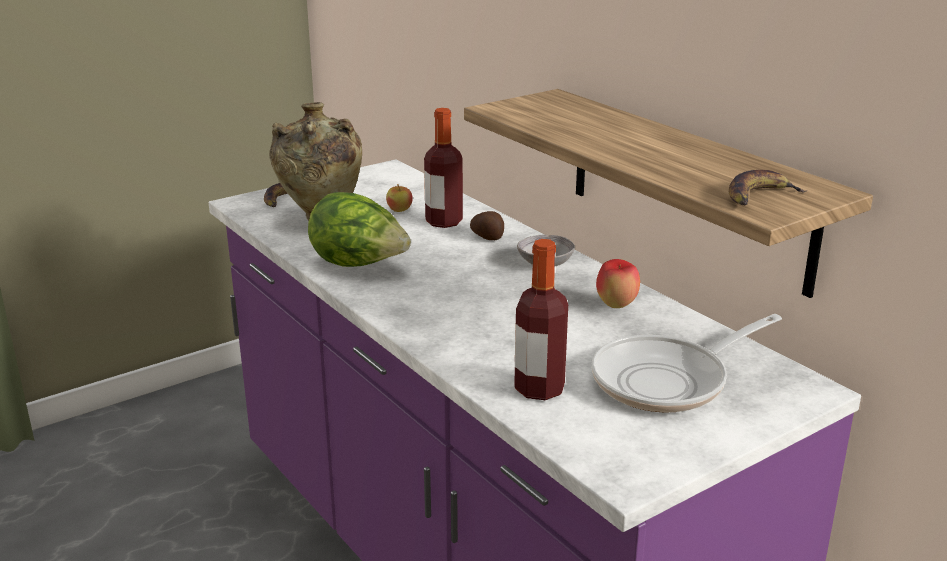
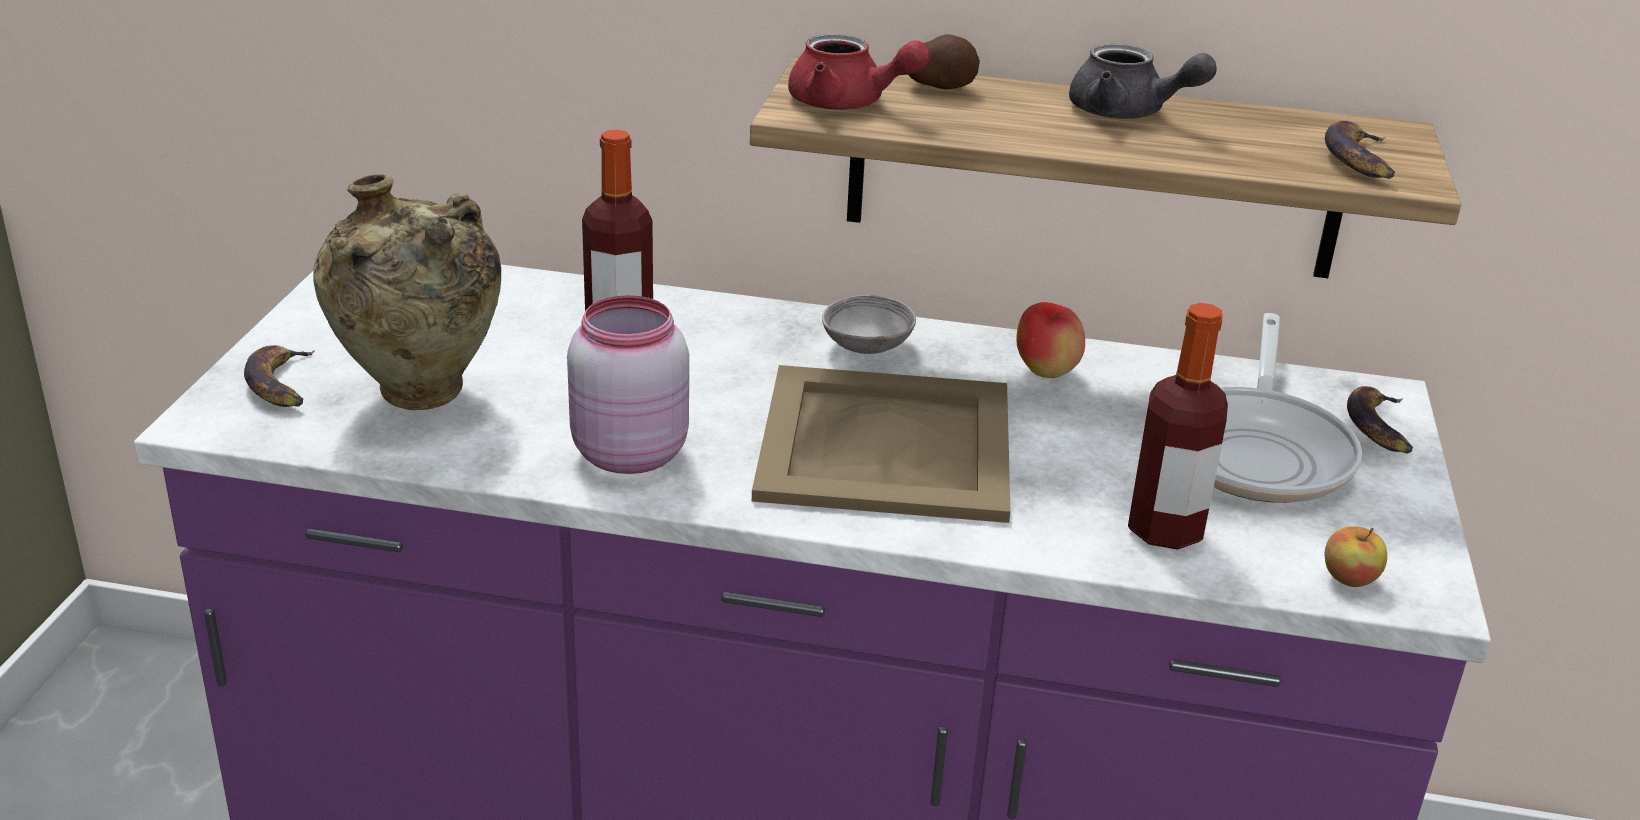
camera: 45 degrees left, 5 degrees up
lettuce [308,192,411,267] -> pink jar [567,295,689,474]
apple [386,184,413,212] -> apple moved to [1324,526,1387,587]
potato [470,211,504,240] -> potato moved to [909,34,980,89]
none -> beige tray [752,365,1011,523]
none -> red teapot [788,34,930,110]
none -> grey teapot [1069,44,1217,119]
none -> banana [1347,386,1413,454]

